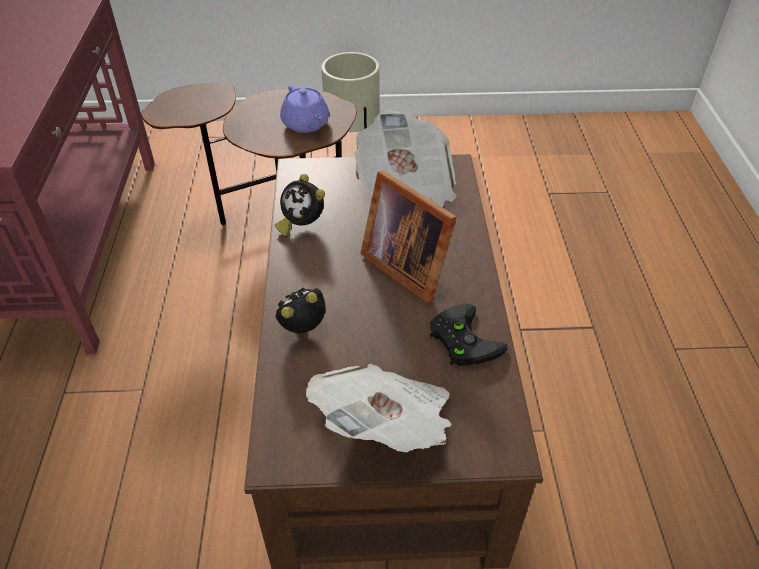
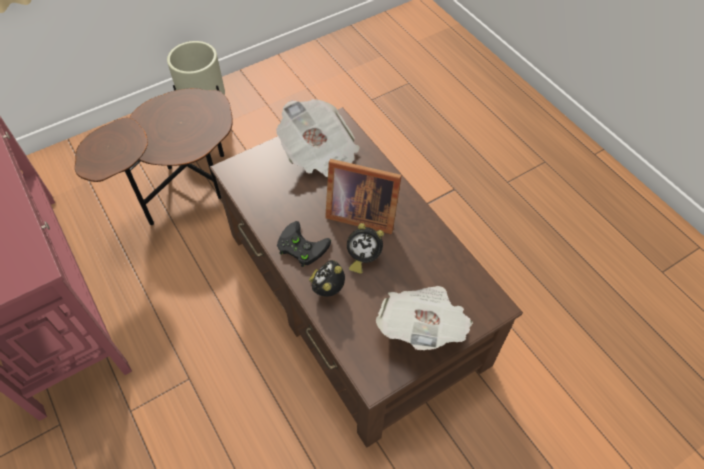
camera: 30 degrees left, 10 degrees up
alarm clock [274,174,325,236] -> alarm clock moved to [347,223,384,274]
purple teapot [280,85,329,133] -> none
black game controller [429,304,508,366] -> black game controller moved to [277,221,331,267]

